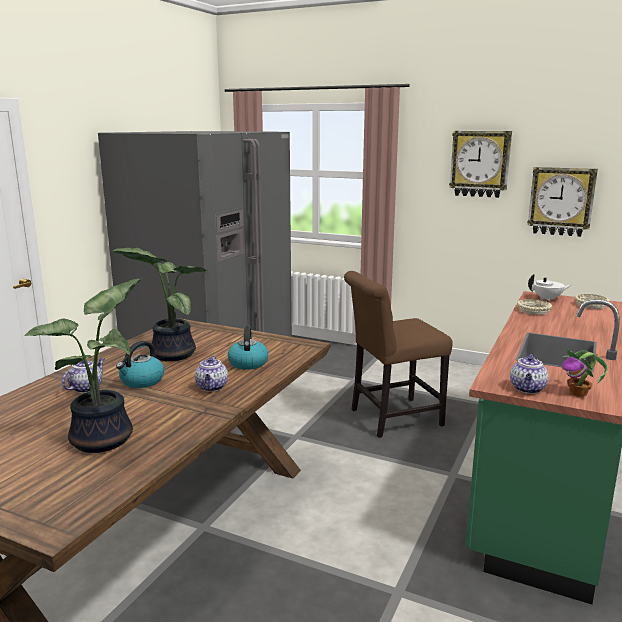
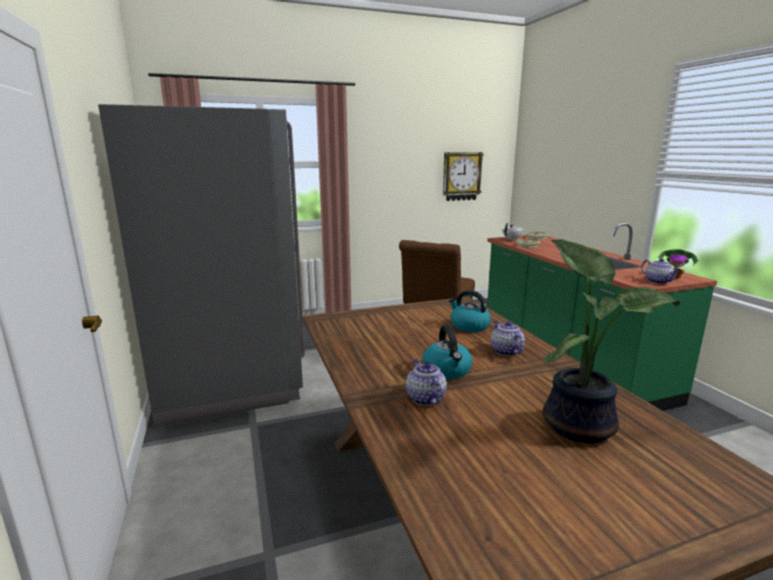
camera: 45 degrees left, 0 degrees up
potted plant [112,248,208,361] -> none
teapot [195,356,228,392] -> teapot turned 150 degrees counterclockwise [491,320,525,356]
wall clock [449,131,512,198] -> none

